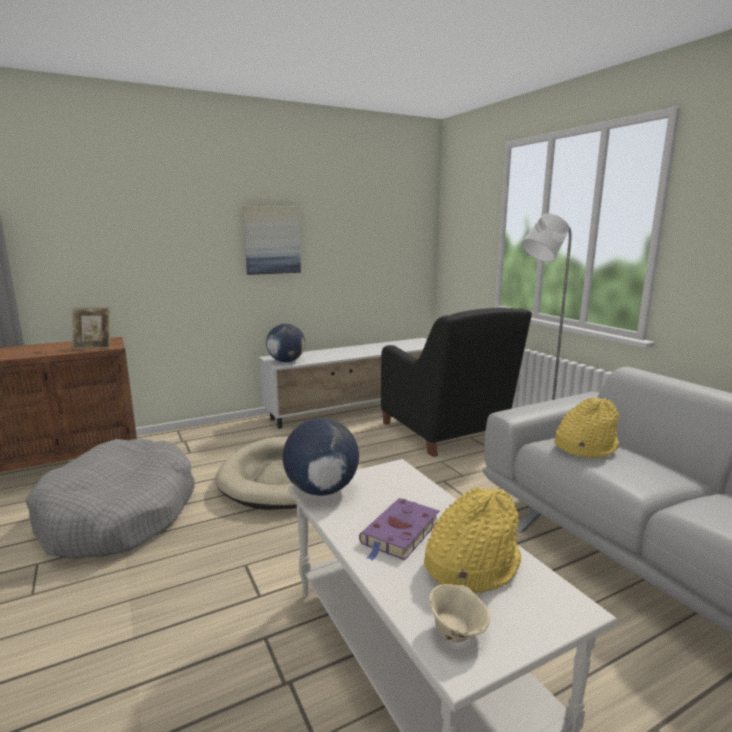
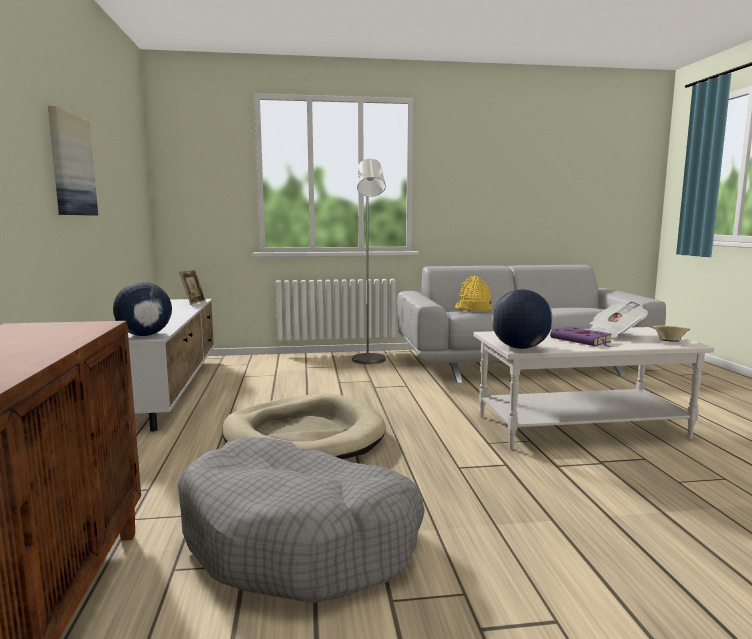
camera: 70 degrees left, 5 degrees down
picture frame [72,307,111,349] -> picture frame moved to [179,270,206,305]
black armchair [381,308,532,457] -> none
yellow hat [424,487,521,594] -> newspaper [589,301,648,338]

